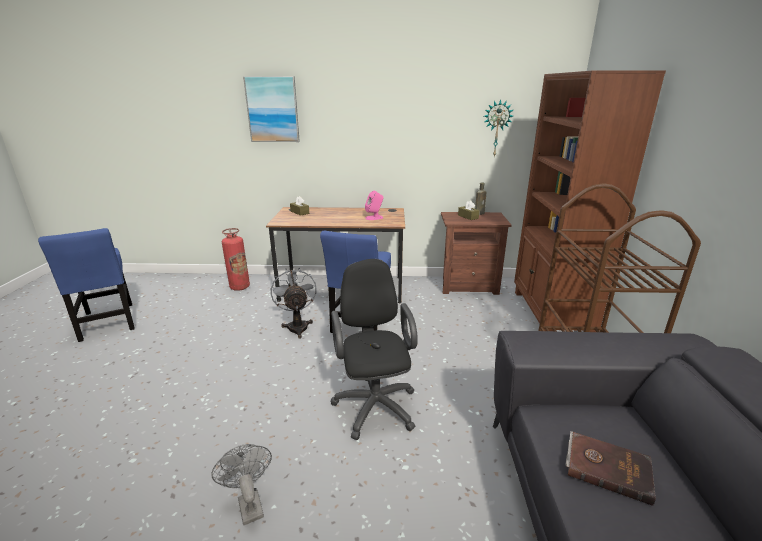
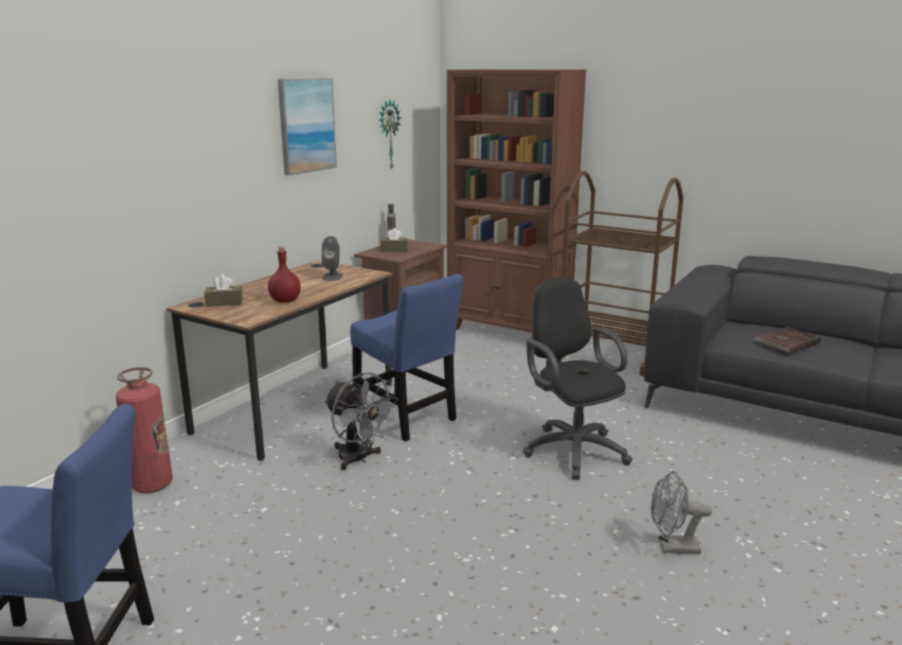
camera: 60 degrees left, 5 degrees down
picture [243,76,300,142] -> picture moved to [278,78,337,176]
grey fan [270,267,317,339] -> grey fan turned 150 degrees counterclockwise [324,373,398,470]
black office chair [330,259,418,440] -> black office chair turned 45 degrees clockwise [523,277,632,480]
pink speaker [365,191,384,220] -> grey speaker [321,236,343,281]
none -> red bottle [268,247,301,303]

